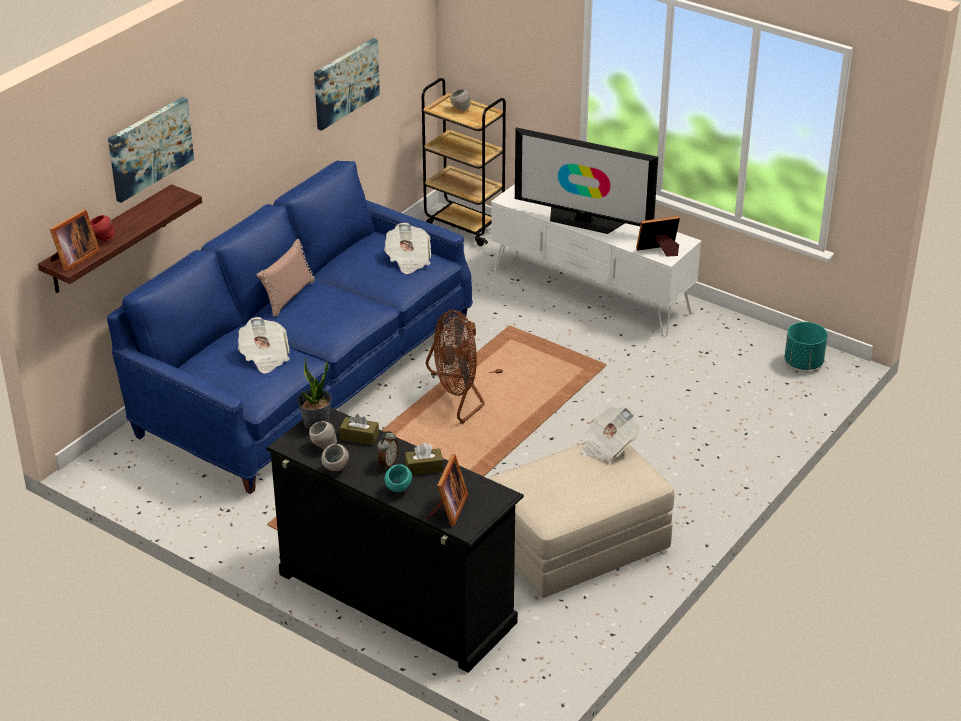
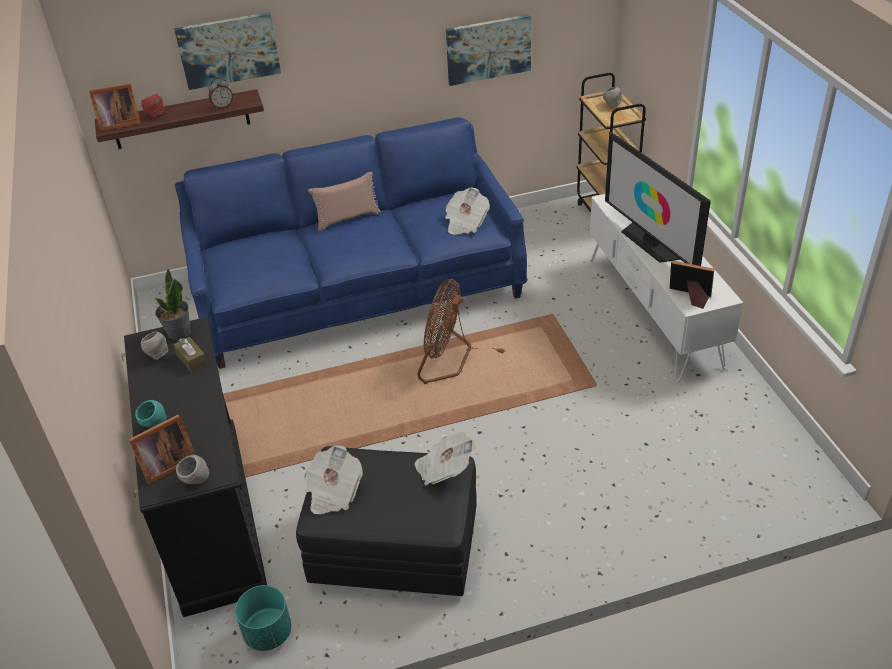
camera: 40 degrees right, 5 degrees up
newspaper [238,317,290,374] -> newspaper moved to [305,445,363,514]
grey bowl [321,444,349,471] -> grey bowl moved to [176,455,209,484]
alarm clock [377,431,399,470] -> alarm clock moved to [208,78,233,109]
brown tissue box [405,443,443,475] -> none
beige ottoman [489,442,674,598] -> black ottoman [296,446,477,596]
turquoise planter [785,322,828,370] -> turquoise planter moved to [235,585,292,651]

